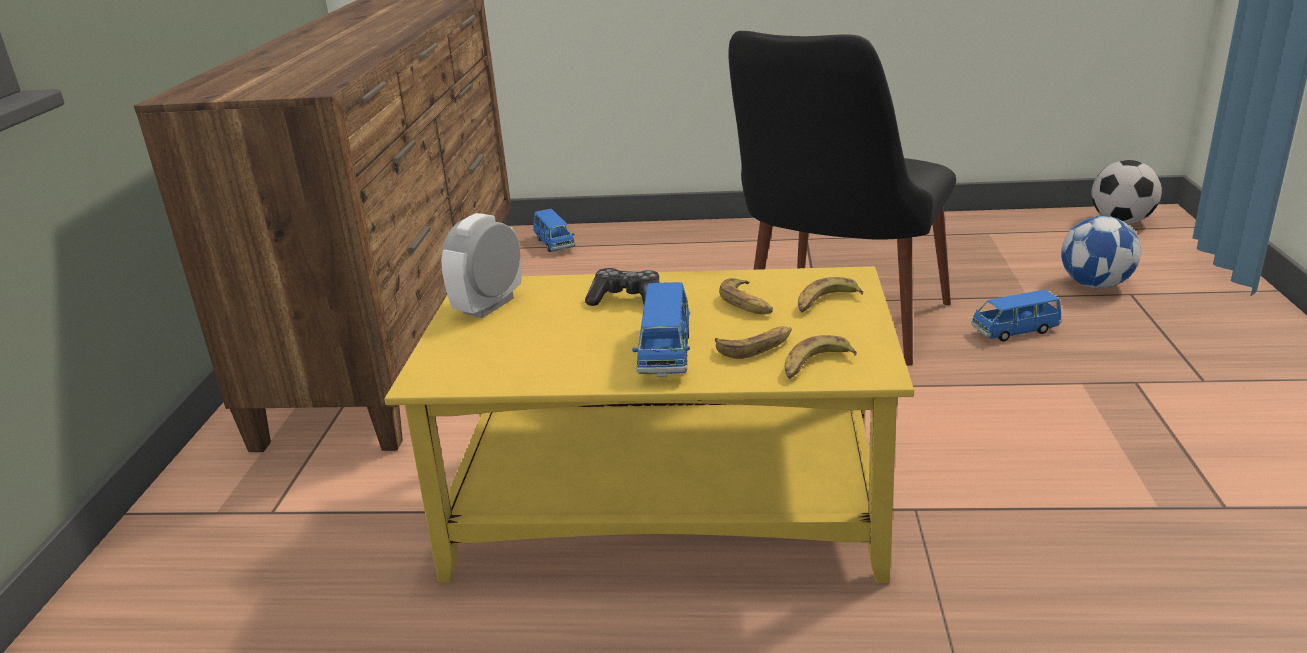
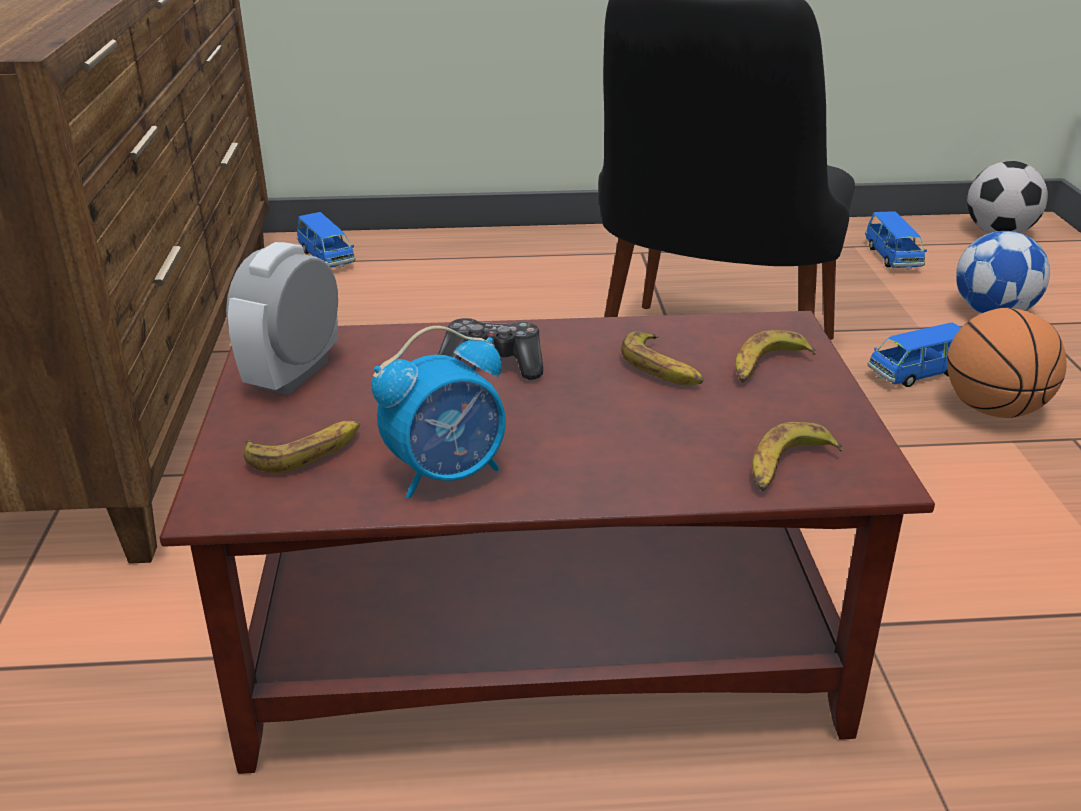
camera: 10 degrees left, 5 degrees up
yellow coffee table [384,266,914,583] -> brown coffee table [160,311,935,774]
blue toy car [632,282,690,377] -> blue toy car moved to [865,211,927,269]
banana [715,326,792,359] -> banana moved to [244,421,360,473]
none -> alarm clock [372,326,506,499]
none -> basketball [947,308,1066,418]

